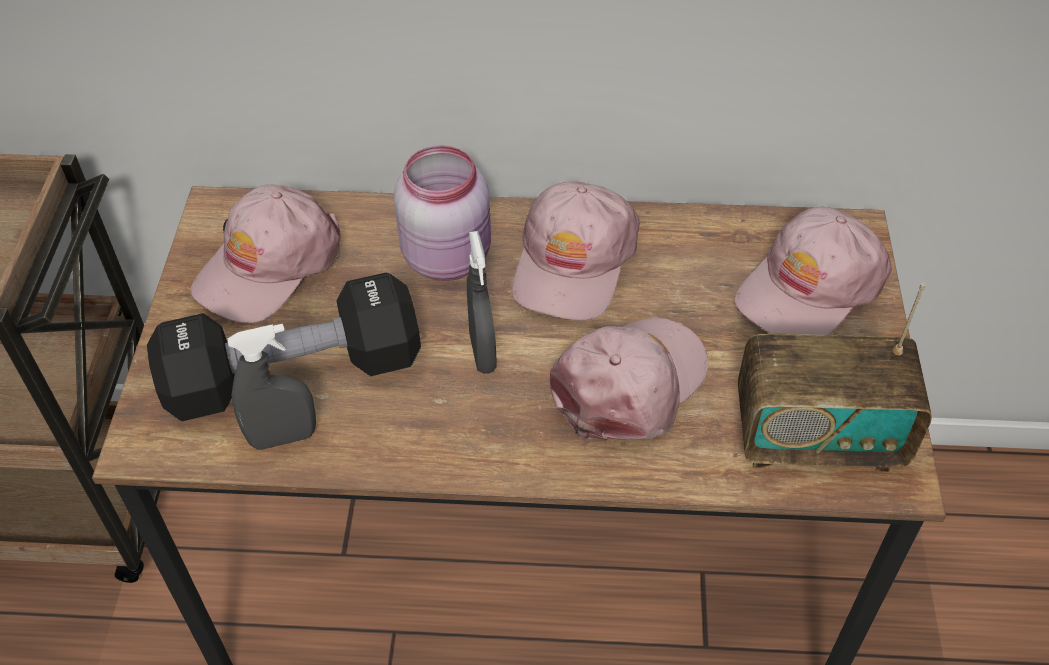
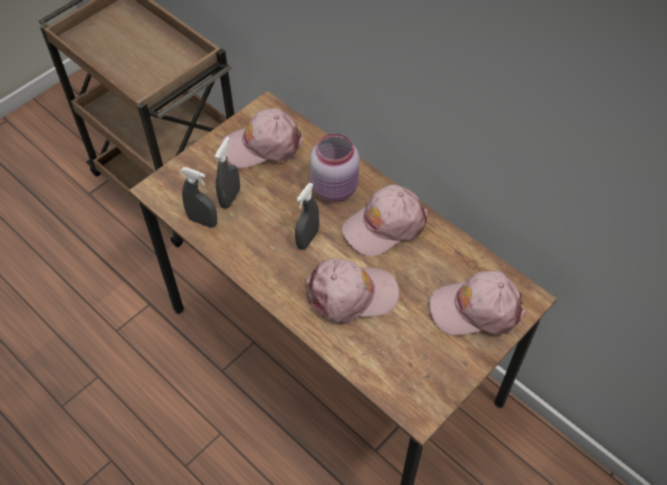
camera: 40 degrees right, 5 degrees up
black dumbbell [147,273,421,421] -> grey spray bottle [215,137,240,209]
radio [738,283,932,472] -> none

